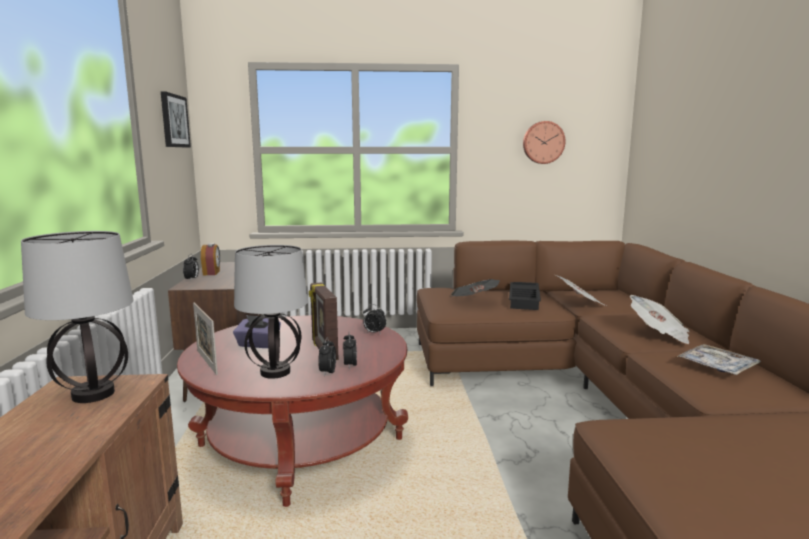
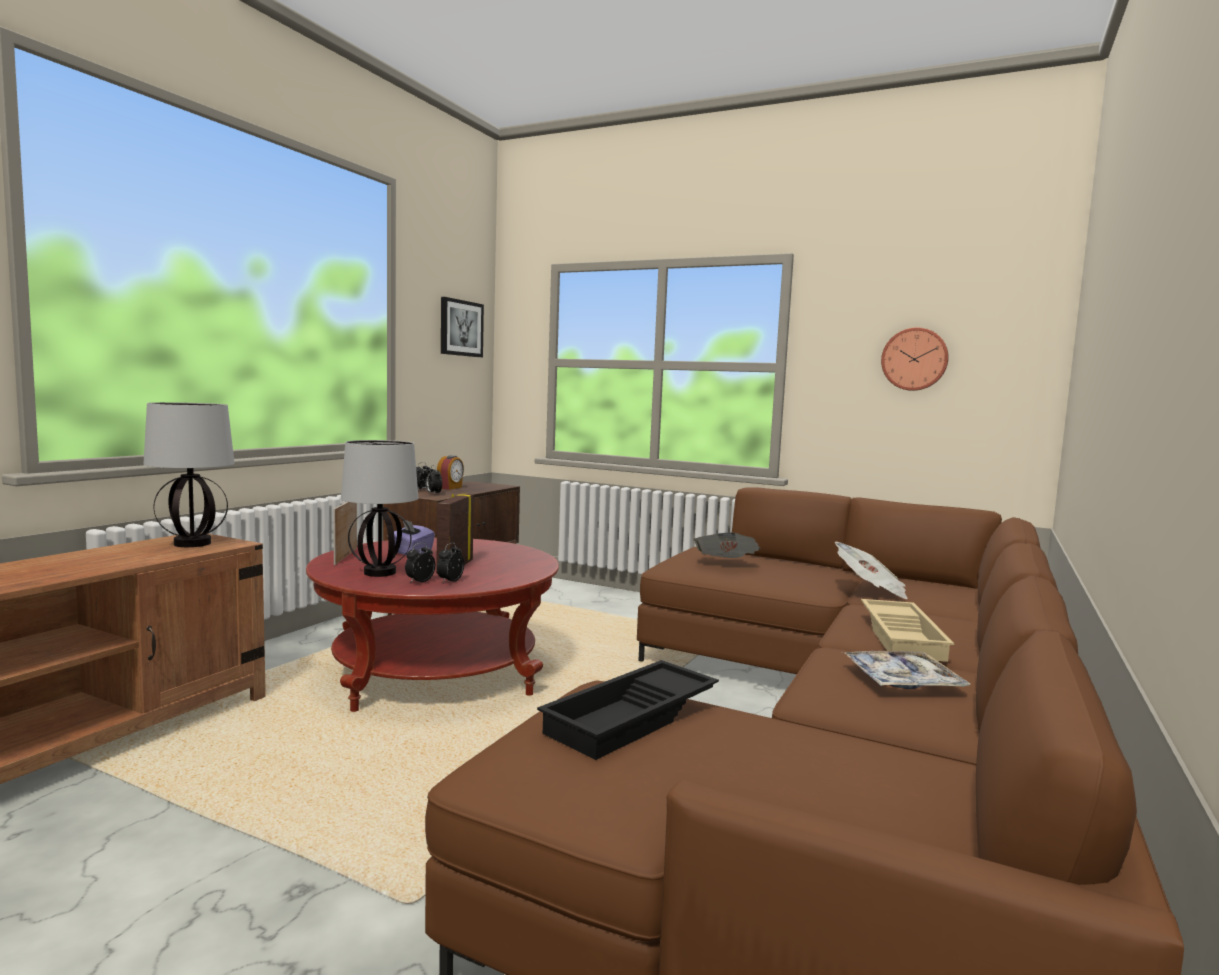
camera: 30 degrees right, 5 degrees down
alarm clock [363,304,386,334] -> alarm clock moved to [425,465,442,495]
black tray [509,282,541,310] -> black tray moved to [537,660,719,760]
newspaper [630,295,689,344] -> beige tray [861,599,954,662]

